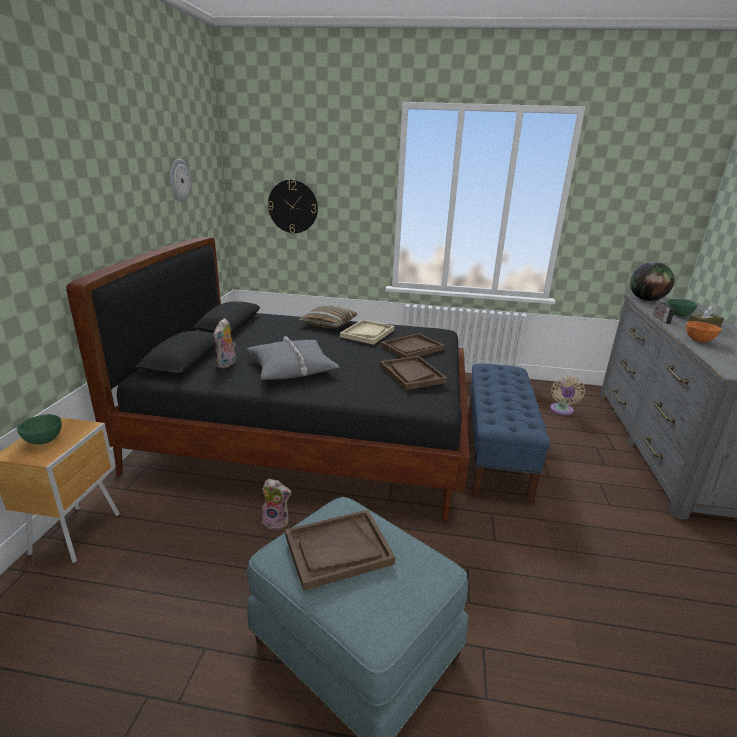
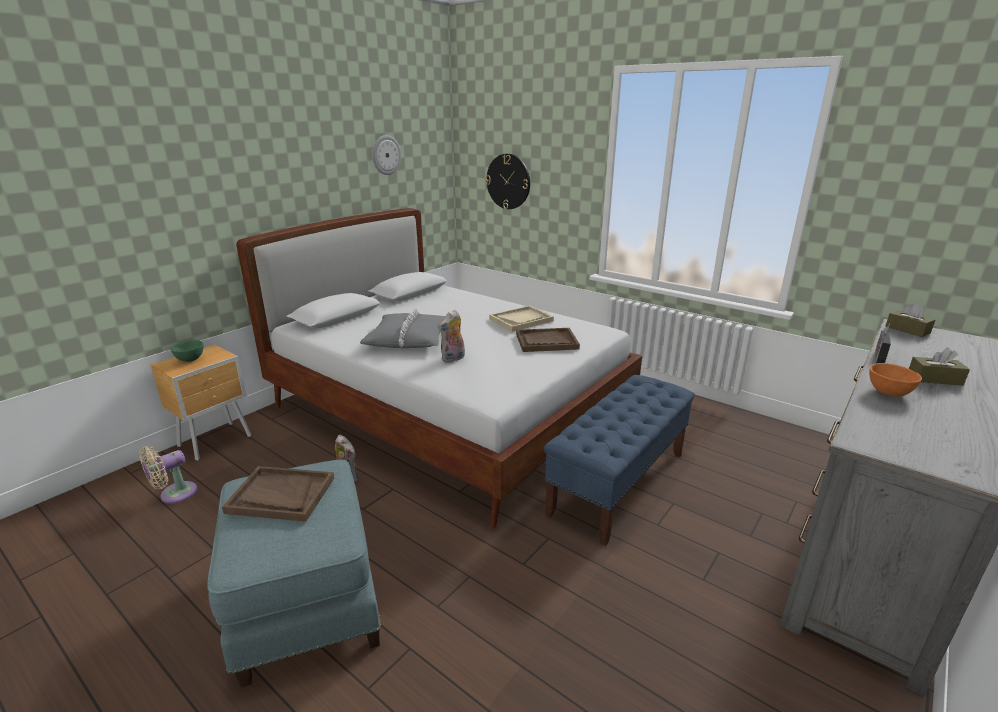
camera: 30 degrees right, 0 degrees up
black bed [66,237,469,520] -> white bed [236,208,642,528]
plush toy [213,318,236,368] -> plush toy moved to [438,310,465,362]
pillow [298,306,358,328] -> none
brown tray [380,356,447,390] -> none
beige fan [550,376,585,415] -> beige fan moved to [139,446,197,504]
globe [630,262,674,301] -> brown tissue box [886,303,935,337]
green bowl [668,299,697,316] -> none

